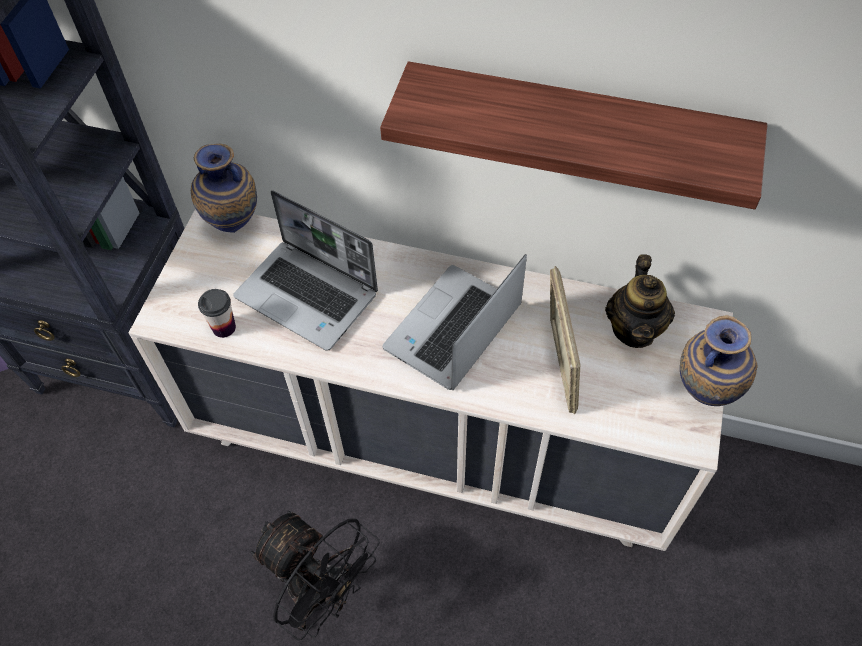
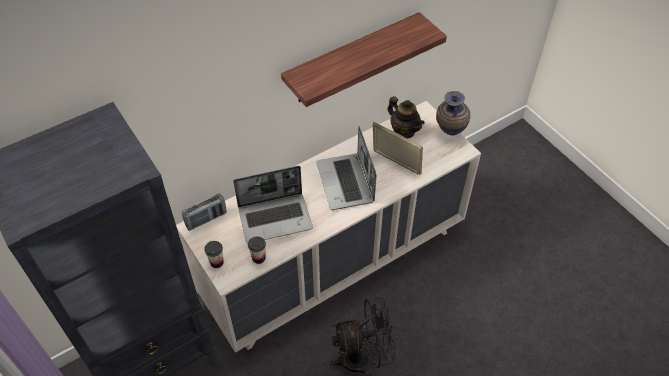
camera: 50 degrees left, 5 degrees down
vase [191,144,257,233] -> radio [182,193,227,231]
none -> cup [204,241,224,268]

